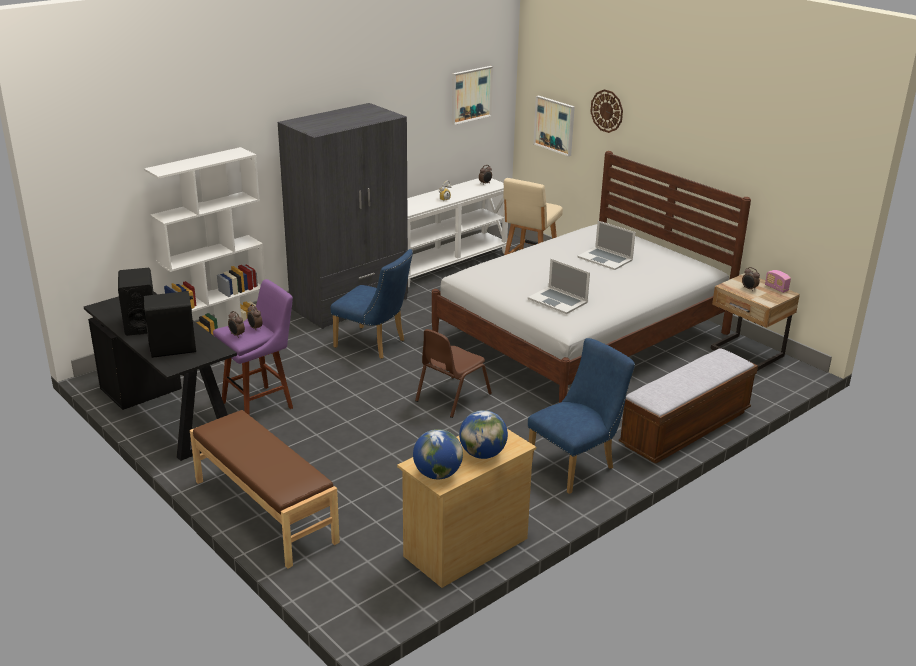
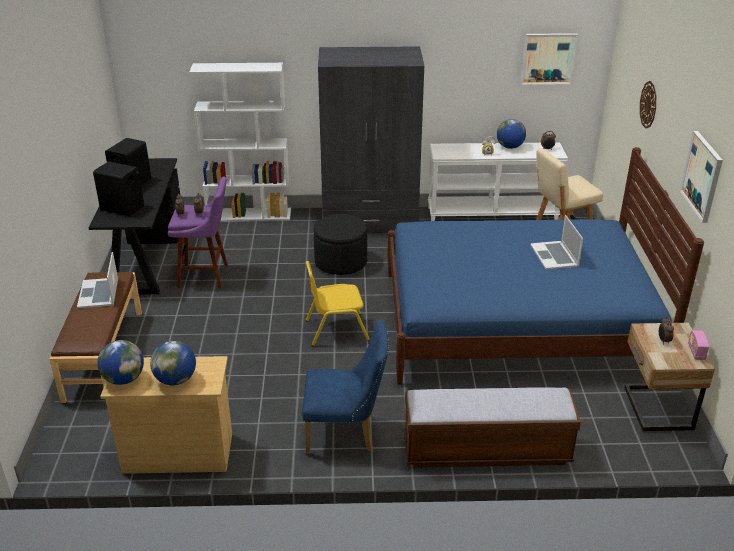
camera: 40 degrees right, 5 degrees up
blue chair [331,249,413,359] -> black ottoman [314,214,367,275]
brown chair [415,329,492,418] -> yellow chair [306,261,370,346]
white bed [432,151,751,403] -> blue bed [388,147,704,385]
laptop [528,259,590,314] -> laptop moved to [77,252,118,308]
picture [533,95,575,157] -> picture moved to [680,131,723,223]
none -> globe [497,119,526,149]

